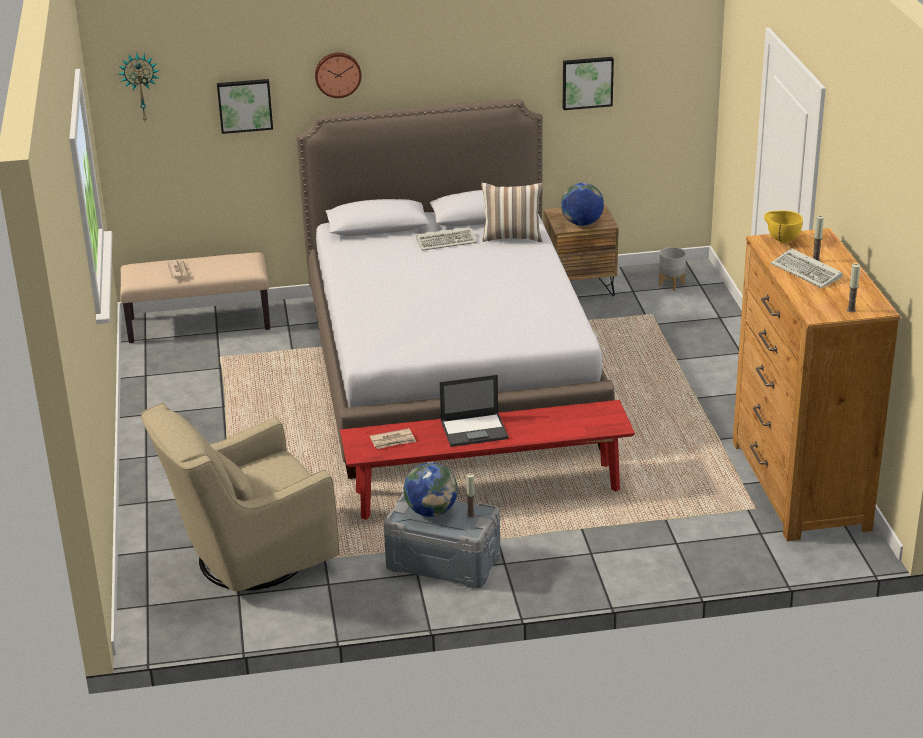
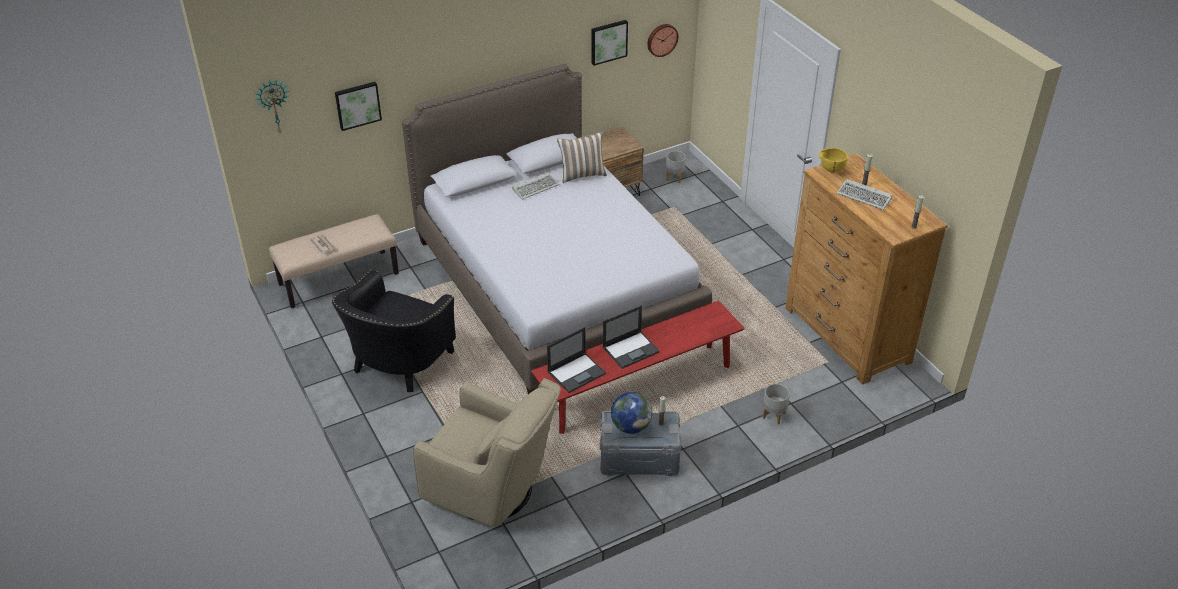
camera: 20 degrees left, 10 degrees up
beige armchair [141,402,339,591] -> beige armchair turned 105 degrees counterclockwise [413,378,561,527]
wall clock [315,52,362,98] -> wall clock moved to [647,24,679,57]
newspaper [370,428,416,449] -> laptop [547,327,606,393]
globe [561,183,604,226] -> none
none -> black armchair [332,270,456,392]
none -> grey planter [762,384,790,424]

